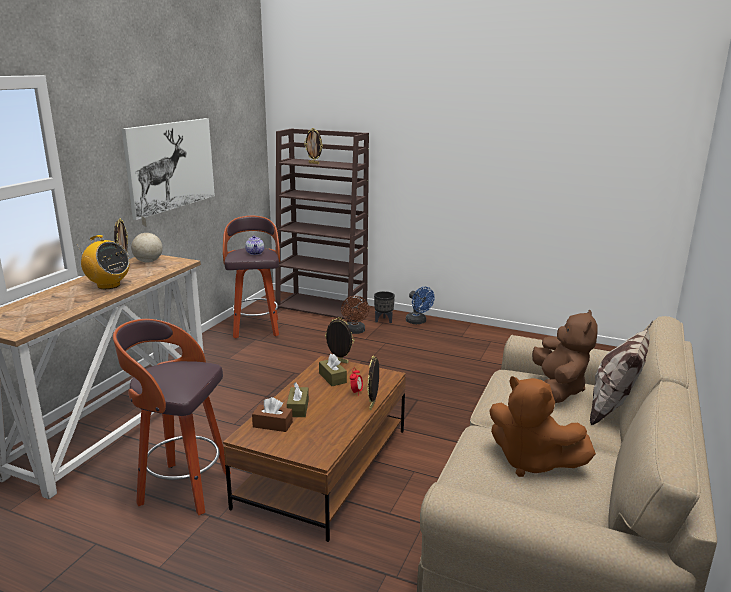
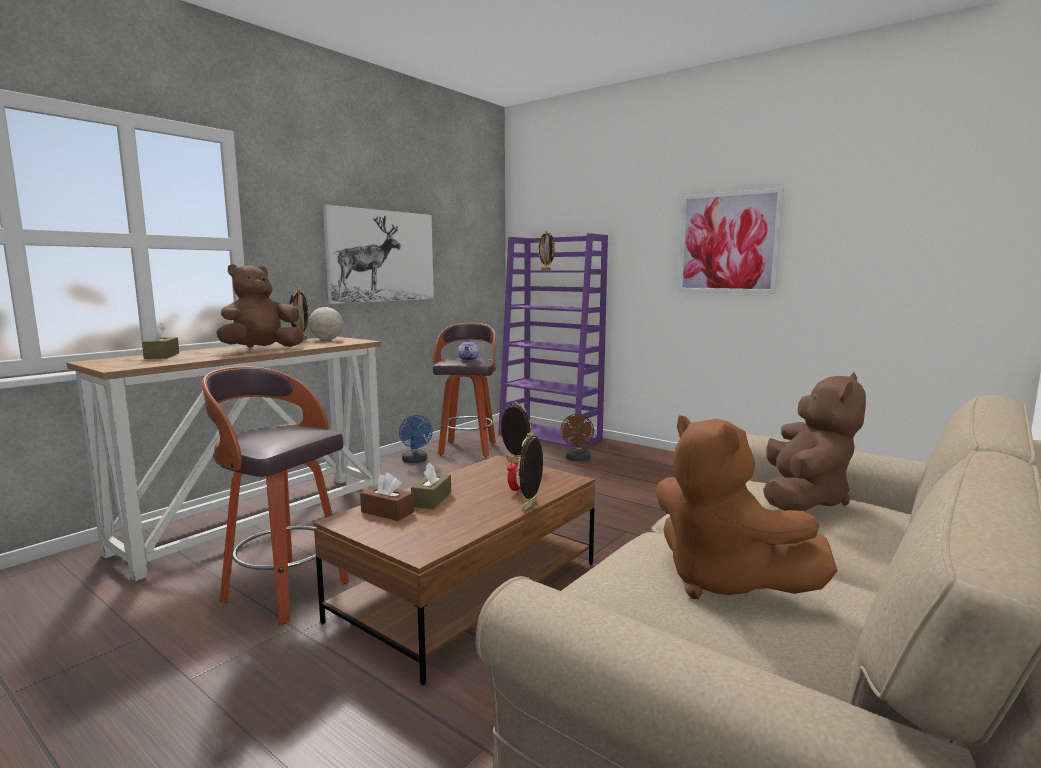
camera: 15 degrees right, 10 degrees down
radio [77,235,130,289] -> brown plush toy [216,264,304,347]
brown bookcase [275,129,369,322] -> purple bookcase [498,233,608,448]
brown tissue box [319,354,347,386] -> brown tissue box moved to [142,323,179,359]
black planter [374,291,395,323] -> none
blue fan [406,287,435,324] -> blue fan moved to [399,415,433,463]
pillow [590,321,653,425] -> none
none -> picture [678,188,784,294]

